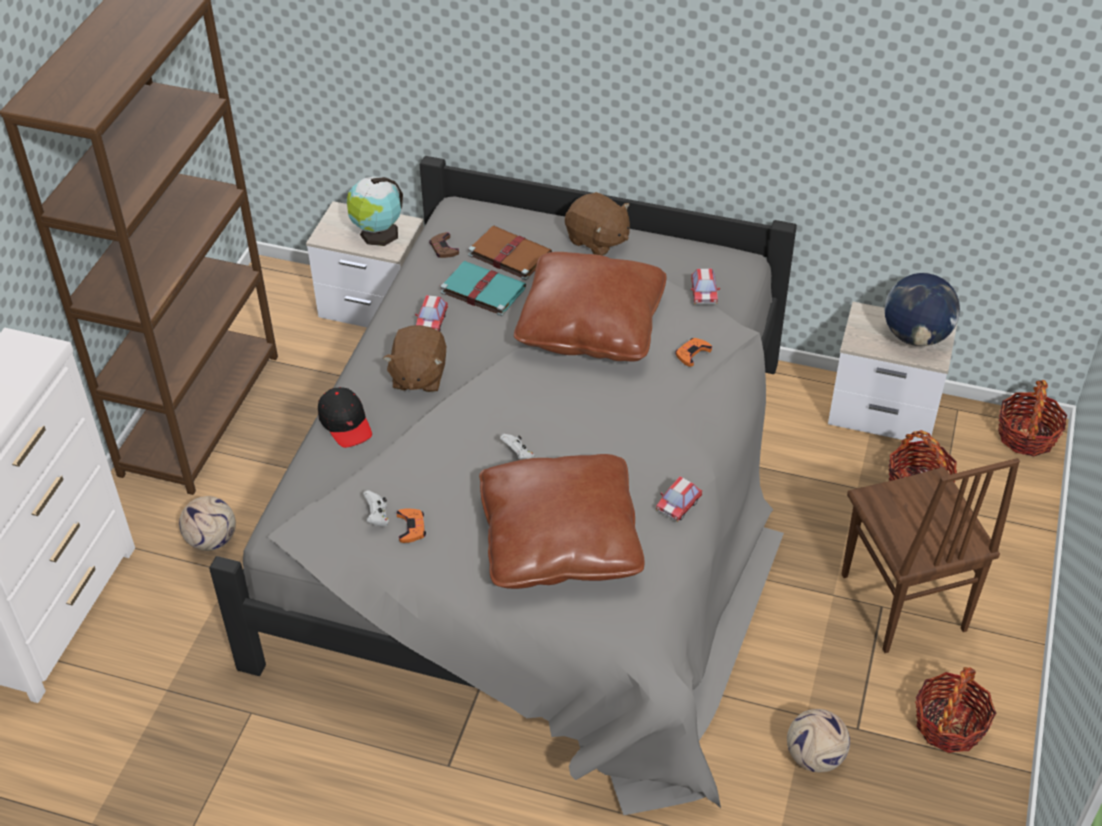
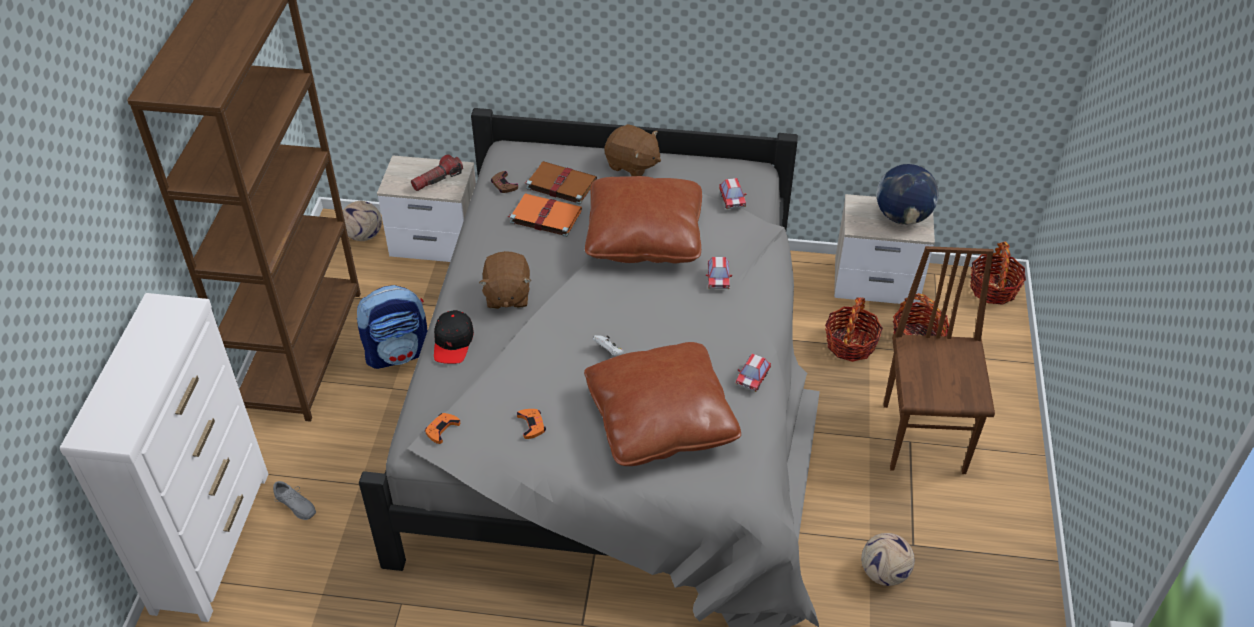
camera: 10 degrees left, 0 degrees up
football [179,496,236,551] -> football moved to [343,201,382,241]
black cap [318,387,372,448] -> black cap turned 45 degrees clockwise [434,310,474,364]
globe [347,177,403,246] -> flashlight [411,155,463,191]
white game controller [363,490,389,526] -> none
toy car [415,295,448,331] -> toy car moved to [706,257,732,289]
turquoise book [440,261,526,316] -> orange book [508,193,582,237]
orange game controller [675,338,712,367] -> orange game controller moved to [425,413,460,444]
brown chair [842,458,1020,653] -> brown chair turned 150 degrees counterclockwise [883,246,995,474]
basket [915,667,996,753] -> basket moved to [825,297,883,362]
none -> grey shoe [273,481,316,520]
none -> backpack [357,285,428,369]

